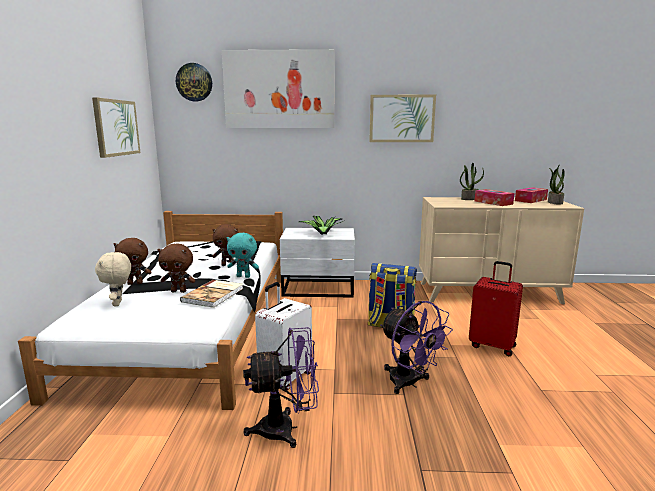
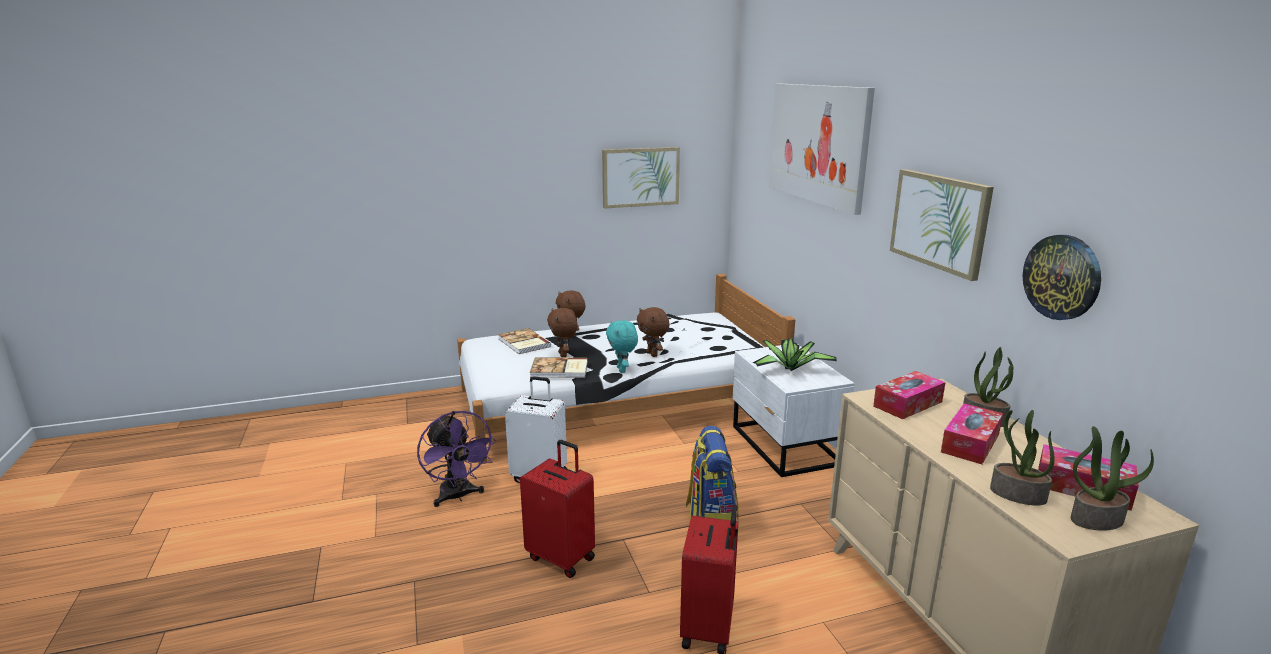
camera: 70 degrees right, 5 degrees up
beige plush toy [95,252,131,306] -> book [498,328,551,354]
wall clock [176,63,212,101] -> wall clock moved to [1023,235,1101,320]
purple fan [380,301,453,394] -> red suitcase [520,440,595,578]
none -> tissue box [873,371,945,419]
none -> potted plant [990,410,1055,506]

